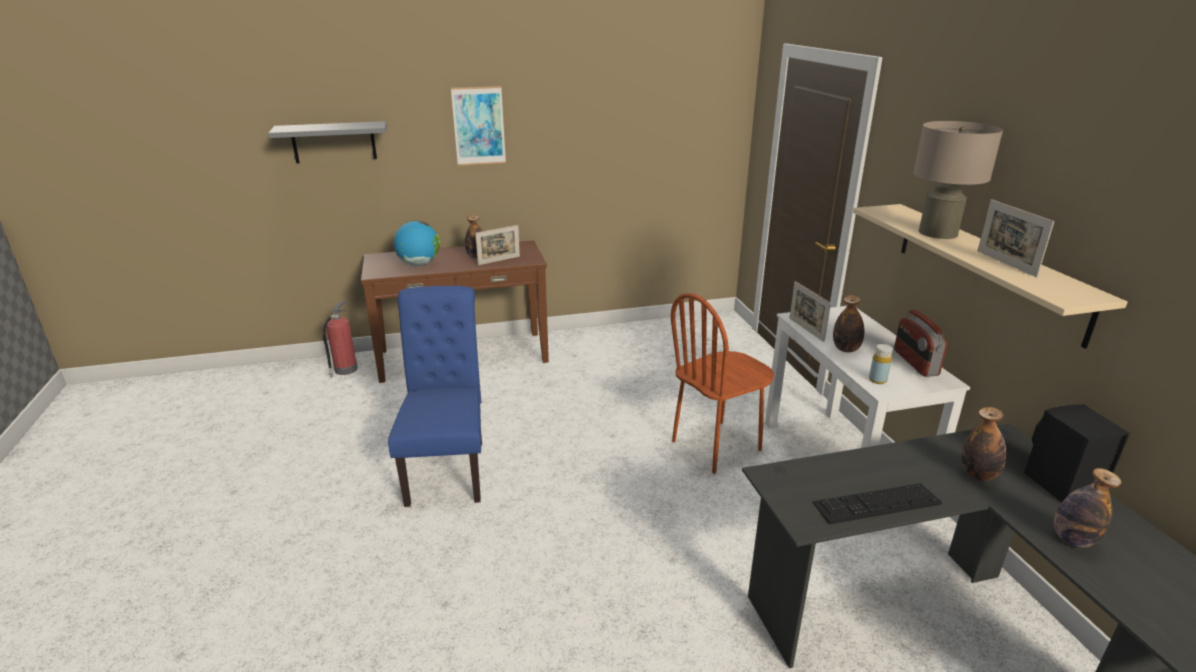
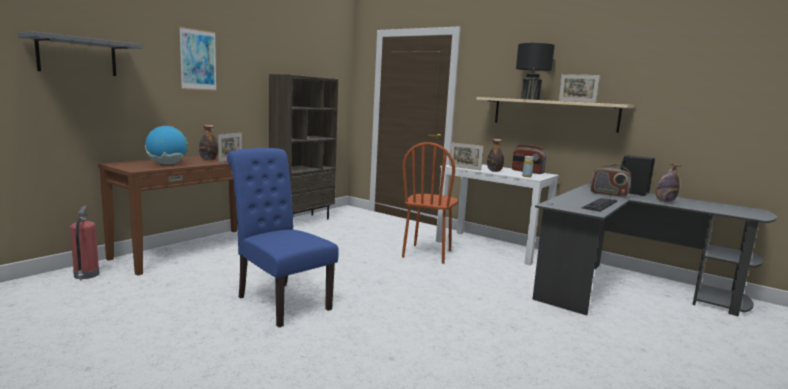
camera: 40 degrees left, 15 degrees down
beige table lamp [913,121,1003,239] -> black table lamp [516,43,555,100]
bottle [962,407,1006,481] -> radio [590,164,631,197]
none -> brown bookcase [269,74,338,219]

